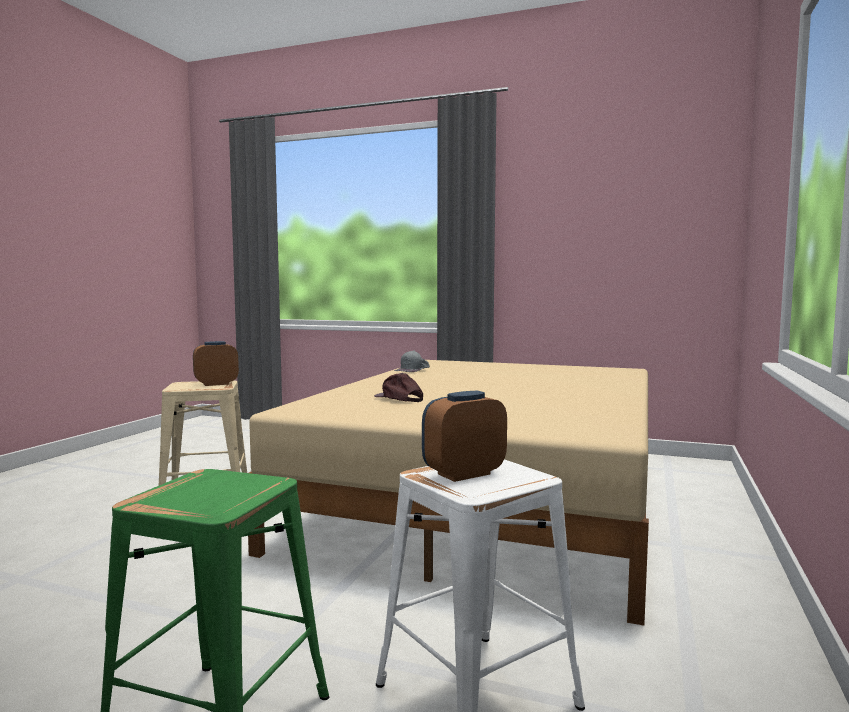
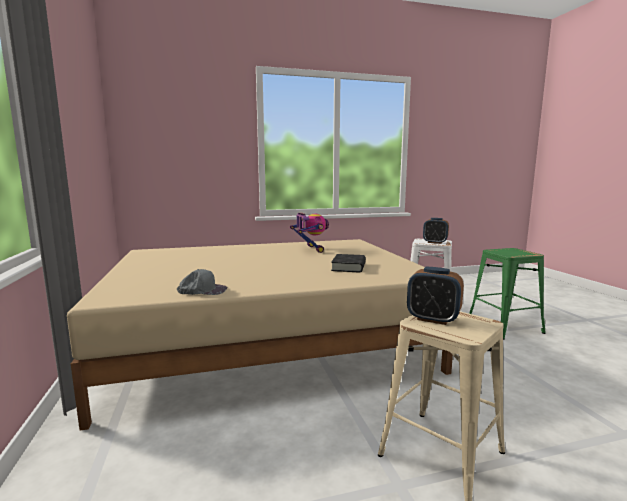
camera: 125 degrees left, 5 degrees up
brown cap [374,373,423,402] -> black book [331,254,366,273]
none -> toy robot [290,213,329,253]

